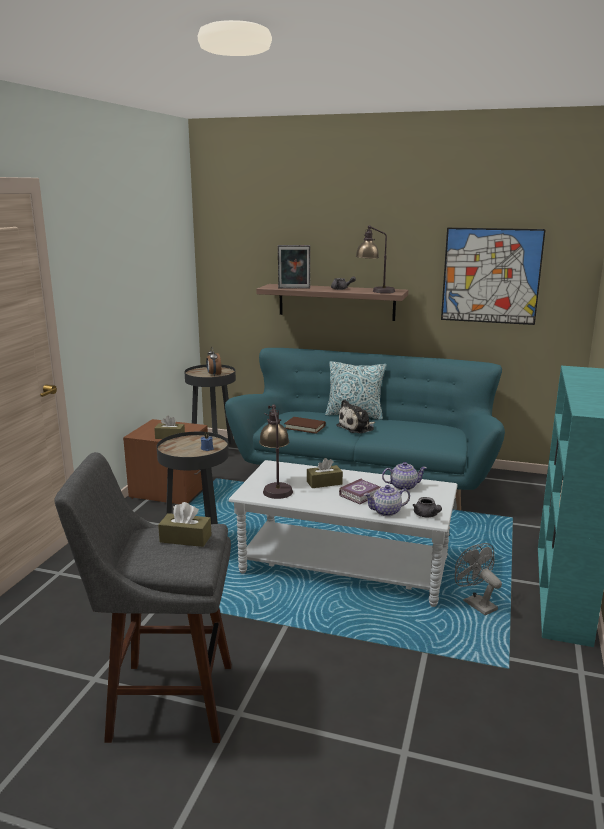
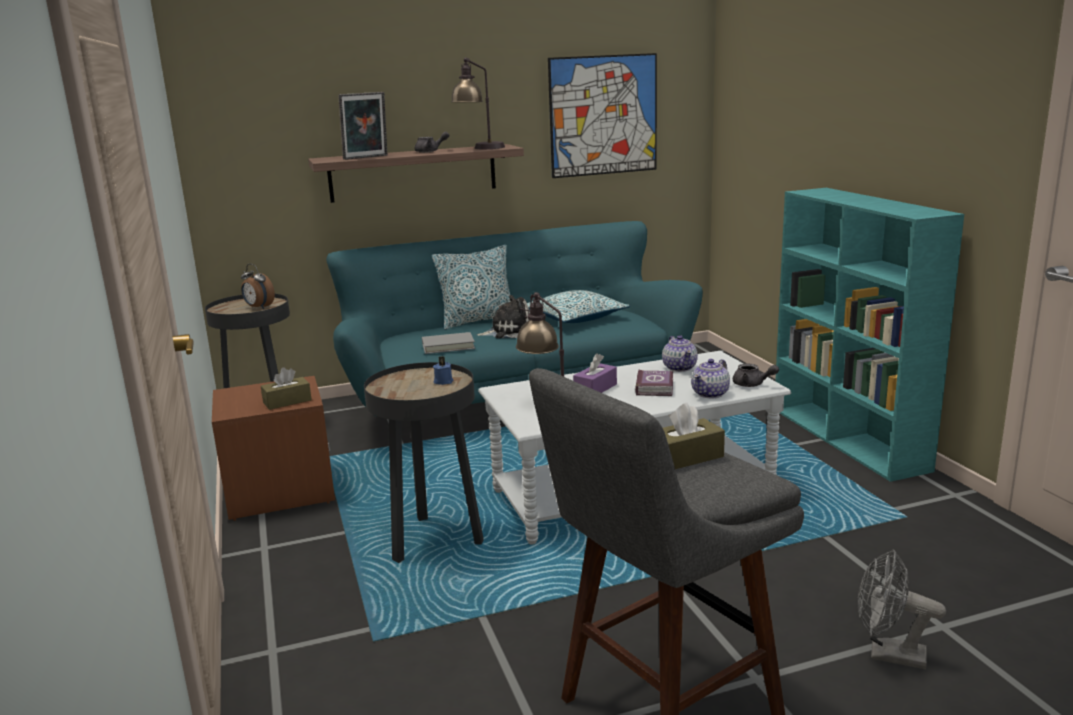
camera: 35 degrees left, 0 degrees up
brown book [284,417,326,434] -> grey book [422,332,475,354]
brown tissue box [307,458,343,488] -> purple tissue box [573,353,617,393]
plush toy [336,399,375,434] -> plush toy turned 120 degrees counterclockwise [477,295,530,338]
teapot [382,462,427,490] -> teapot turned 120 degrees clockwise [662,335,698,372]
grey fan [455,543,502,615] -> grey fan moved to [858,550,946,669]
none -> pillow [527,290,630,323]

